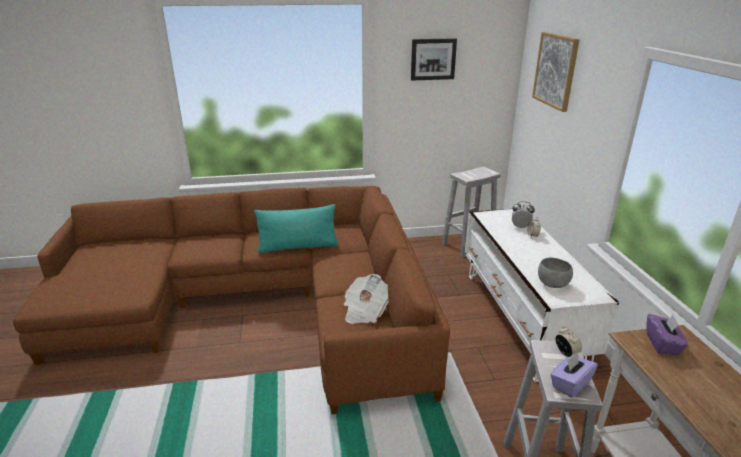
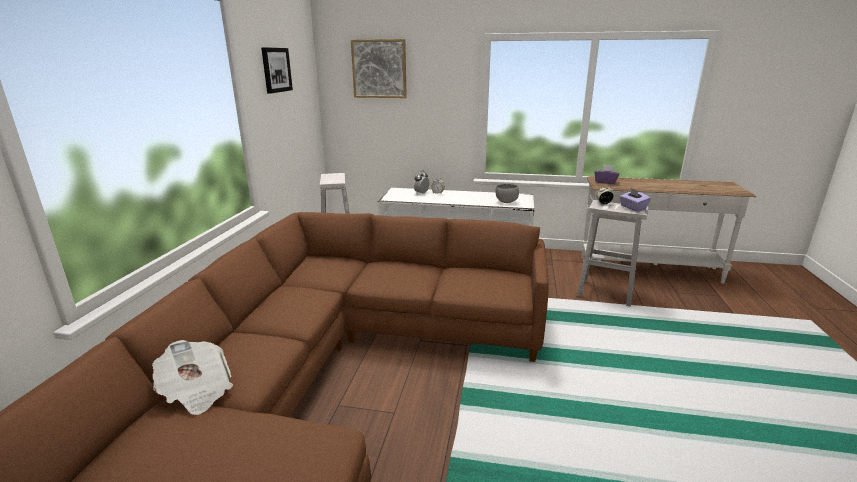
camera: 70 degrees left, 5 degrees down
turquoise pillow [254,204,339,253] -> none
newspaper [344,274,388,324] -> newspaper moved to [152,340,233,415]

